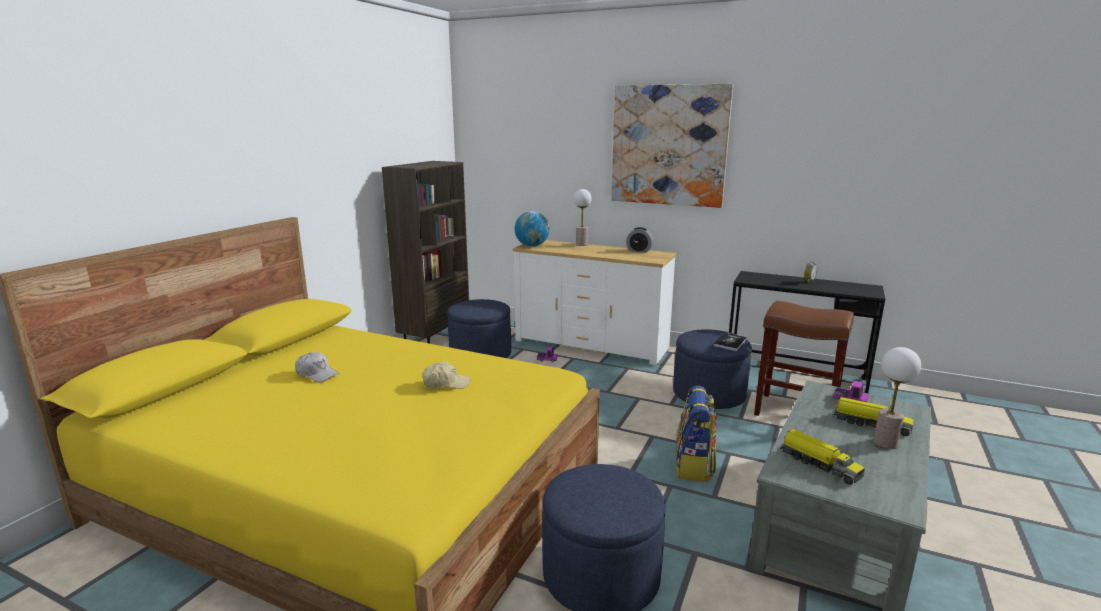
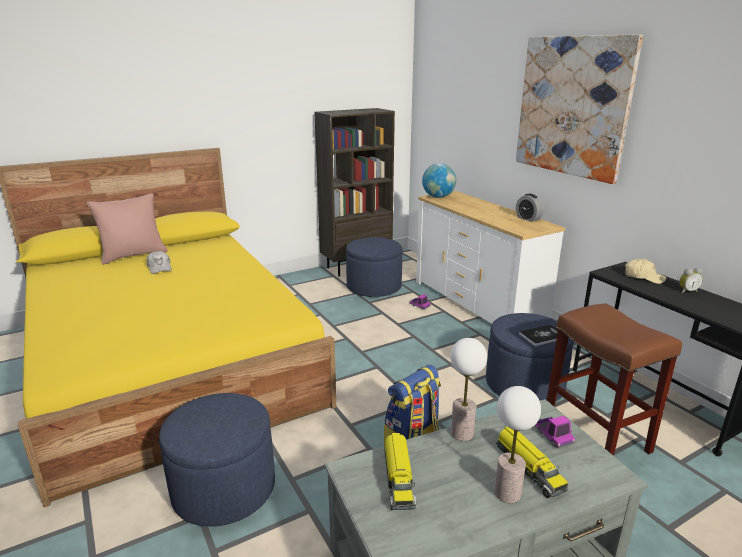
camera: 35 degrees right, 5 degrees up
beige cap [422,362,470,389] -> beige cap moved to [625,259,666,284]
table lamp [574,189,592,246] -> table lamp moved to [450,338,487,441]
none -> pink pillow [86,193,168,265]

